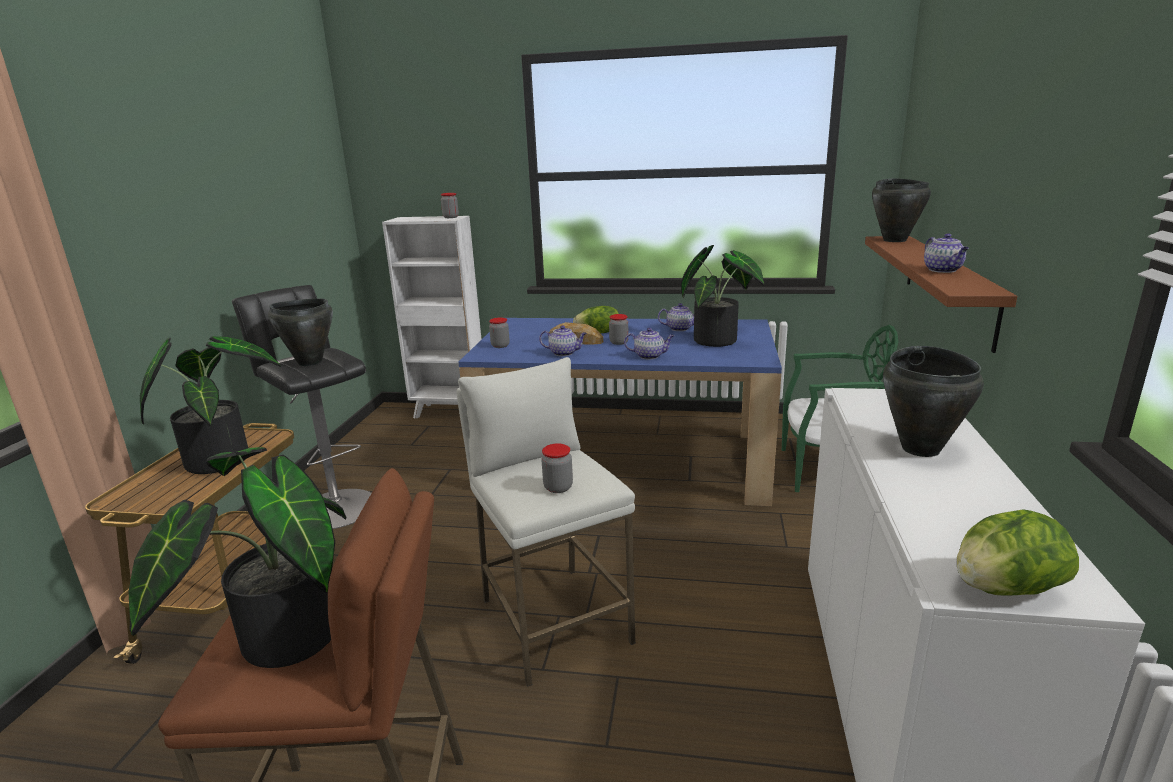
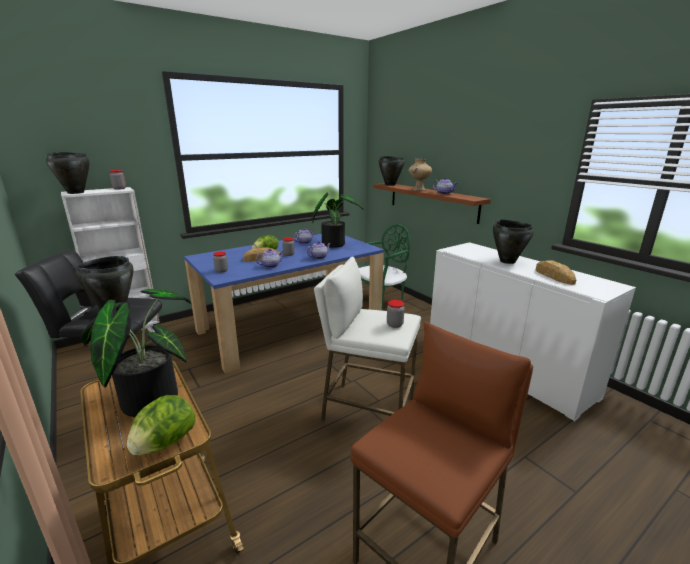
camera: 45 degrees left, 0 degrees up
potted plant [128,447,346,668] -> none
lettuce [957,509,1079,595] -> lettuce moved to [127,395,195,456]
none -> black cooking pot [46,152,90,194]
none -> beige vase [409,159,432,191]
none -> bread [536,260,576,285]

